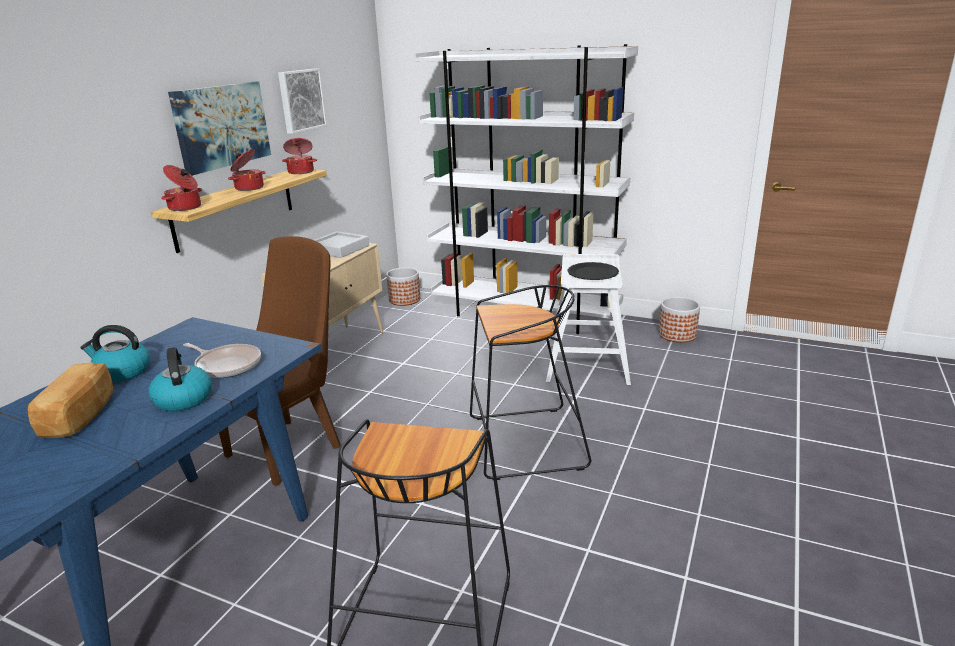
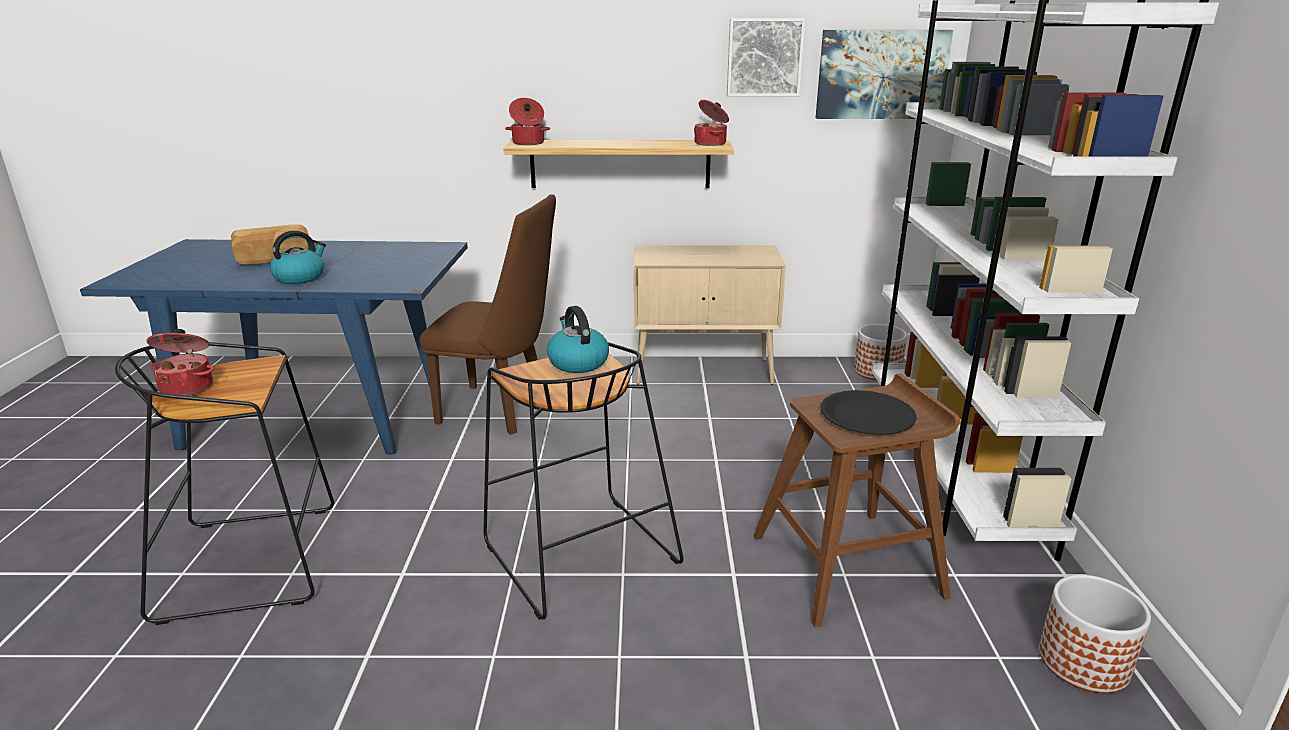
camera: 65 degrees right, 0 degrees up
kettle [80,325,150,382] -> kettle moved to [547,306,609,373]
picture [168,82,271,176] -> picture moved to [816,30,953,119]
frying pan [183,343,261,378] -> none
cooking pot [228,149,266,191] -> cooking pot moved to [147,329,214,396]
grey tray [314,231,369,258] -> none
white stool [546,254,631,385] -> brown stool [753,374,960,627]

